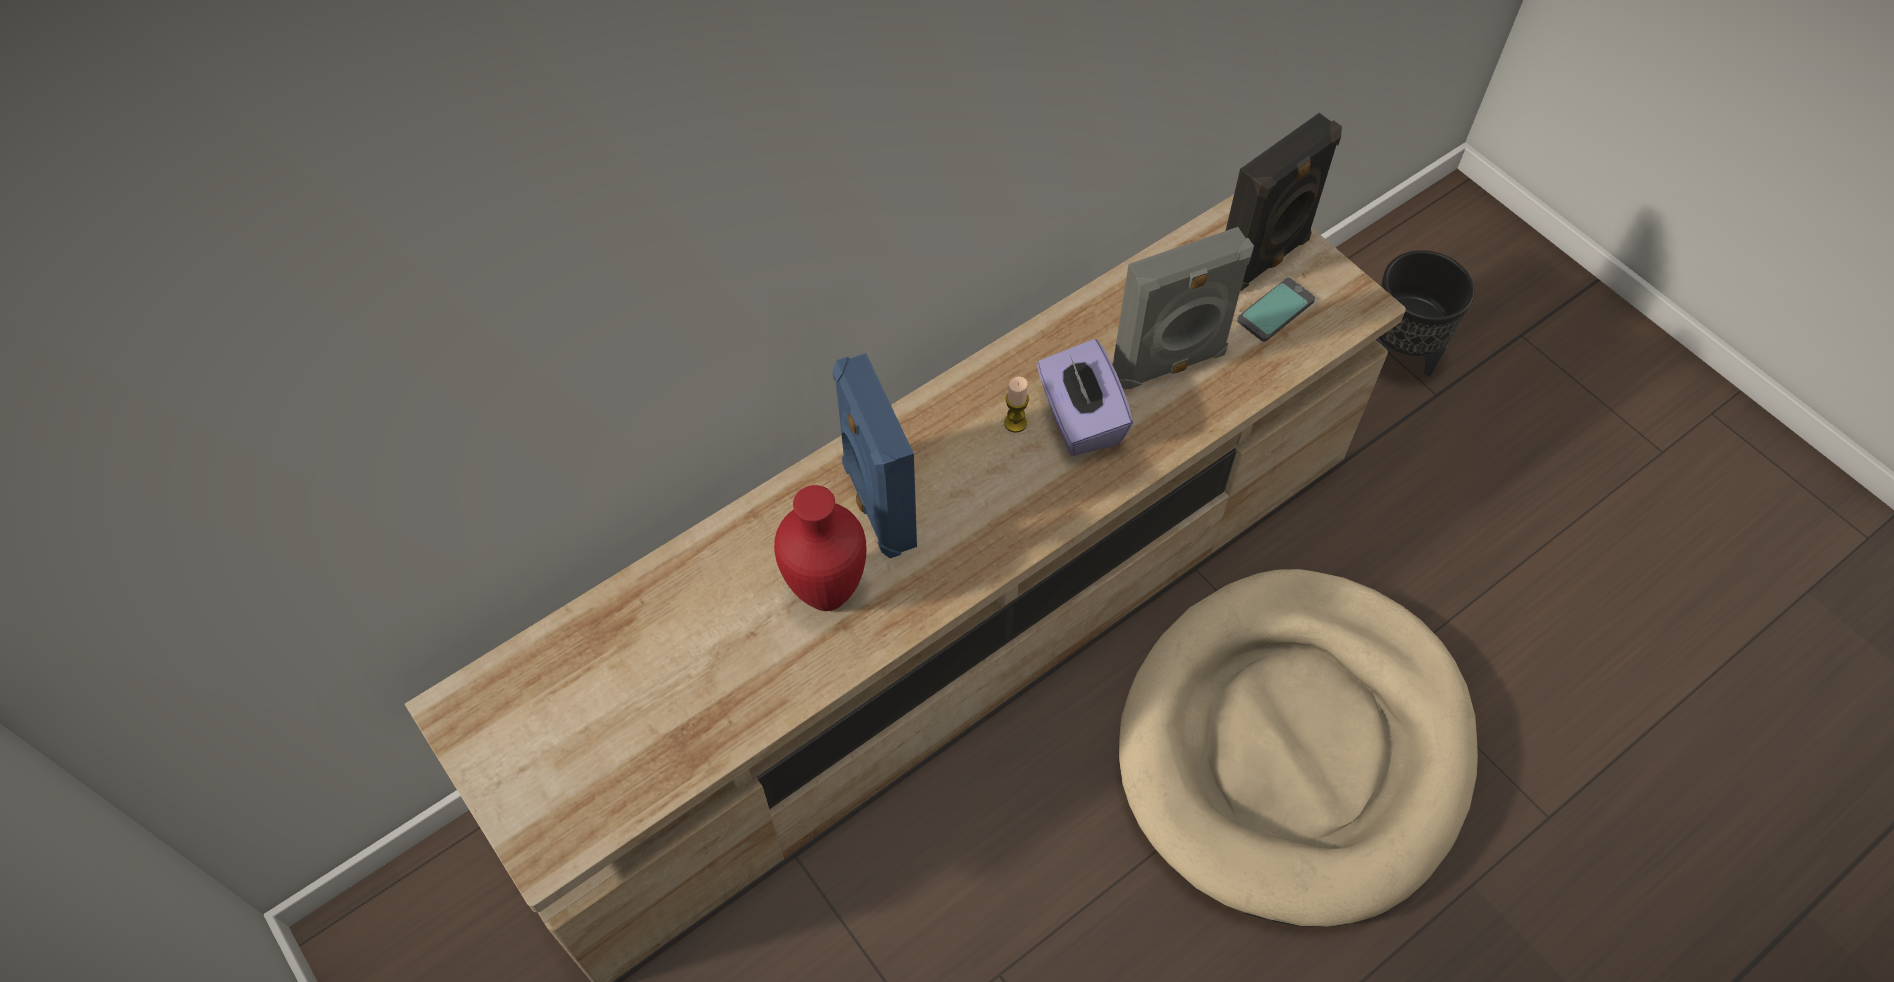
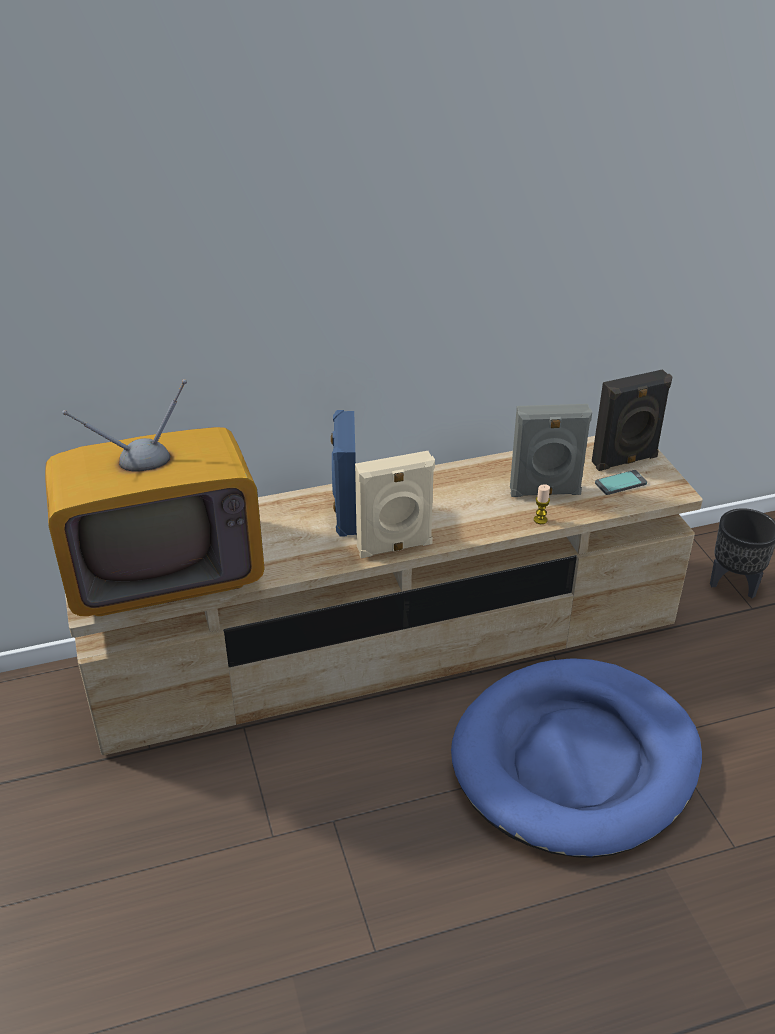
camera: 20 degrees right, 20 degrees down
red vase [774,485,866,611] -> none
candle [1004,377,1029,433] -> candle moved to [534,484,550,524]
purple tissue box [1037,339,1133,456] -> none
beige dog bed [1119,569,1478,927] -> blue dog bed [451,658,702,858]
none -> television [45,379,265,616]
none -> beige speaker [355,451,435,558]

